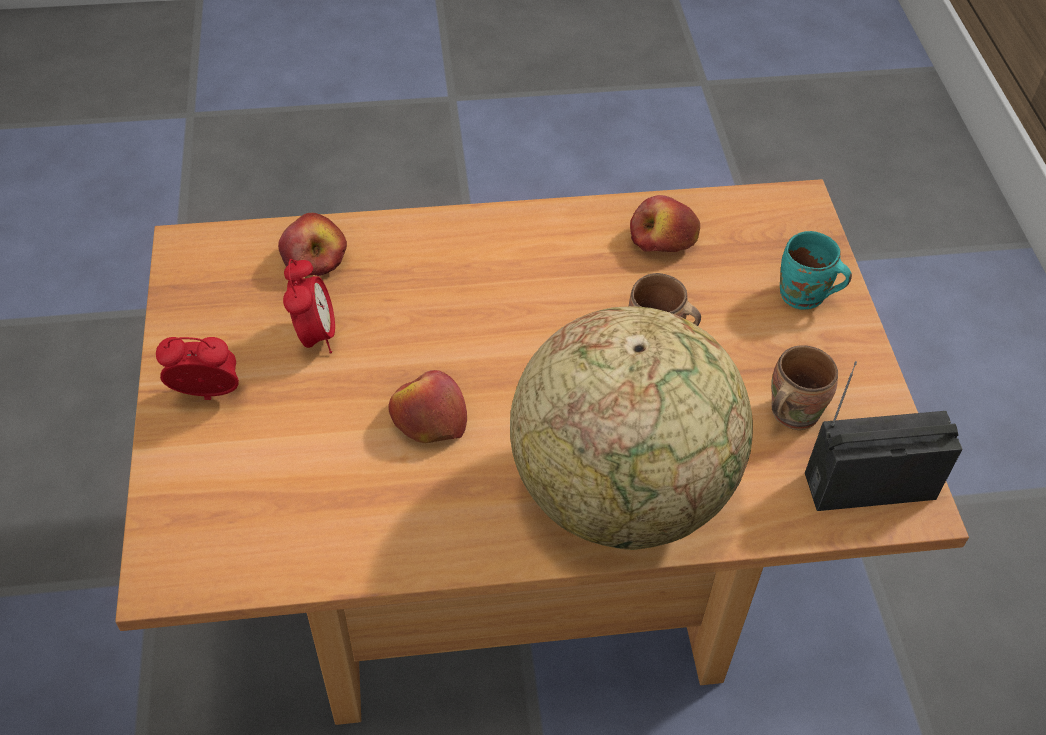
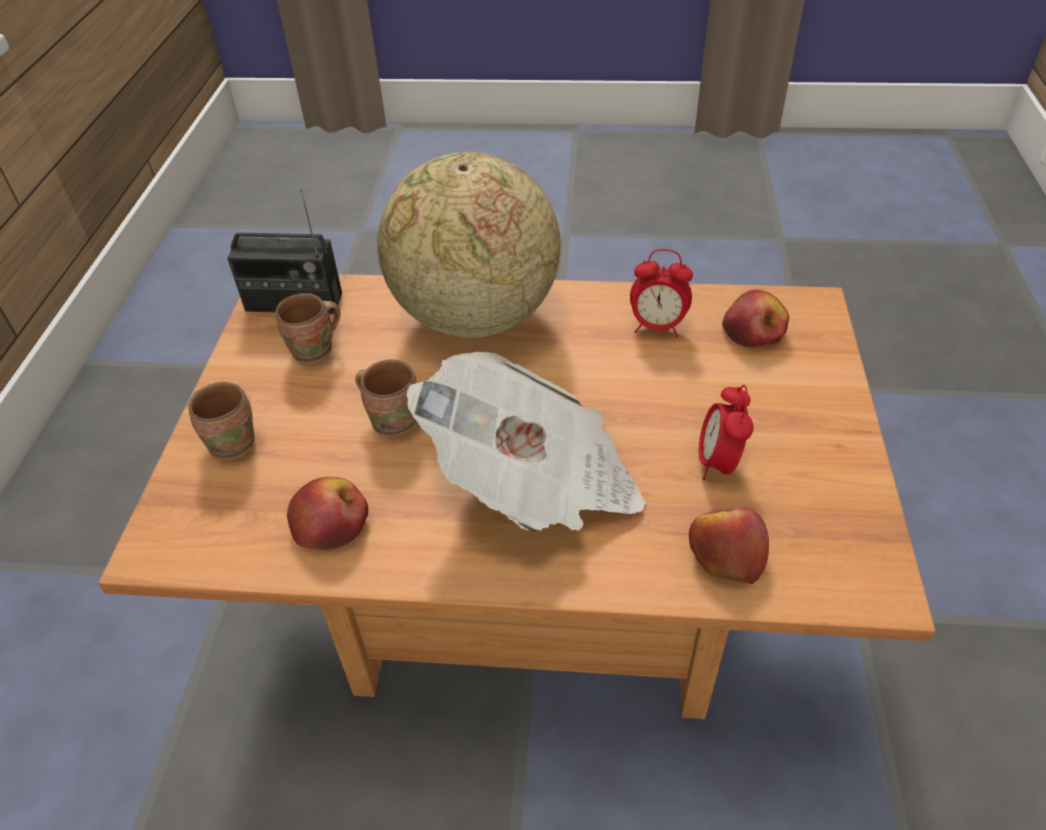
camera: 165 degrees left, 5 degrees down
alarm clock [156,337,239,400] -> alarm clock moved to [630,249,693,337]
apple [389,370,467,443] -> apple moved to [722,290,789,347]
turquoise mug [780,231,852,310] -> brown mug [188,382,255,460]
none -> newspaper [406,352,646,532]

